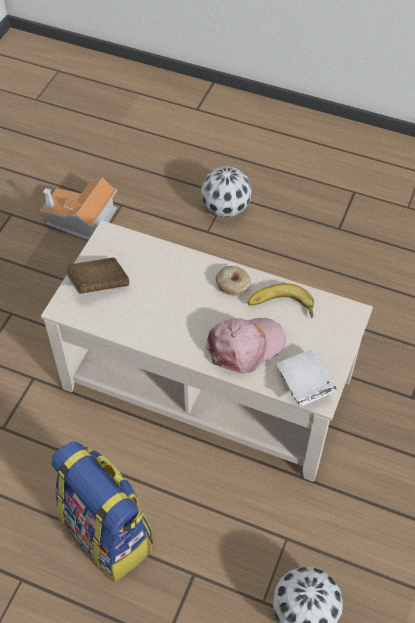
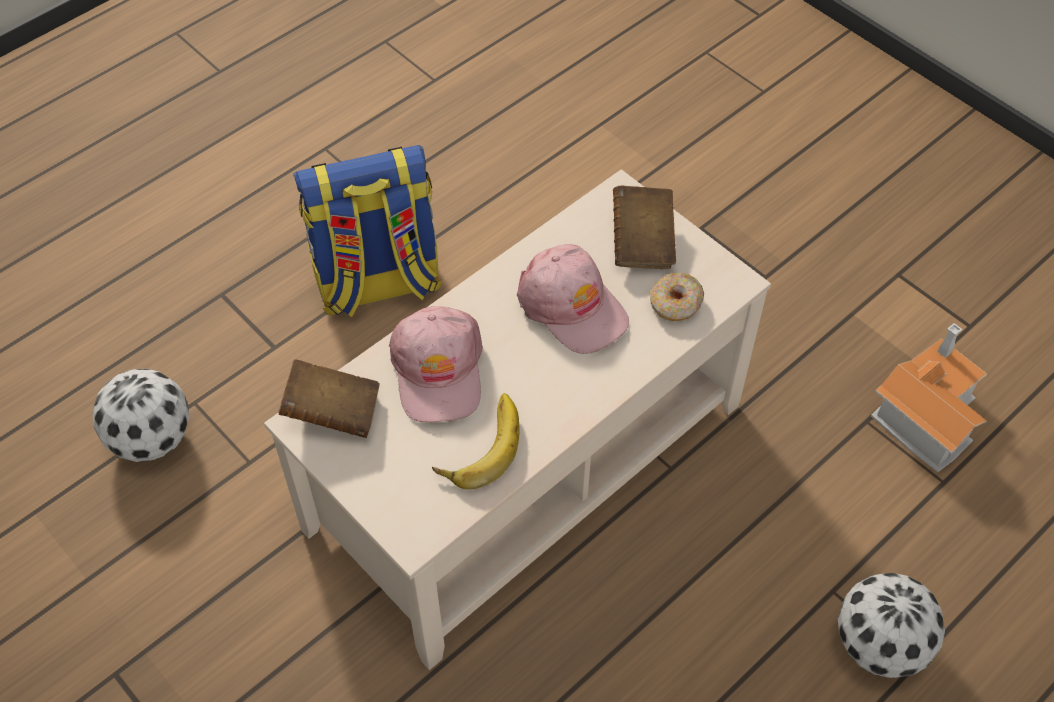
camera: 115 degrees right, 0 degrees up
donut [216,266,251,295] -> donut moved to [650,273,704,321]
white book [277,350,337,407] -> brown book [278,359,380,438]
none -> pink cap [517,244,629,354]

